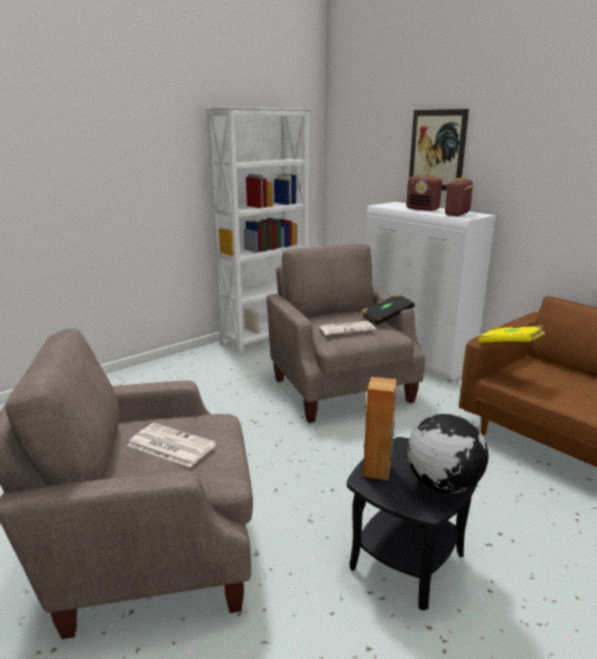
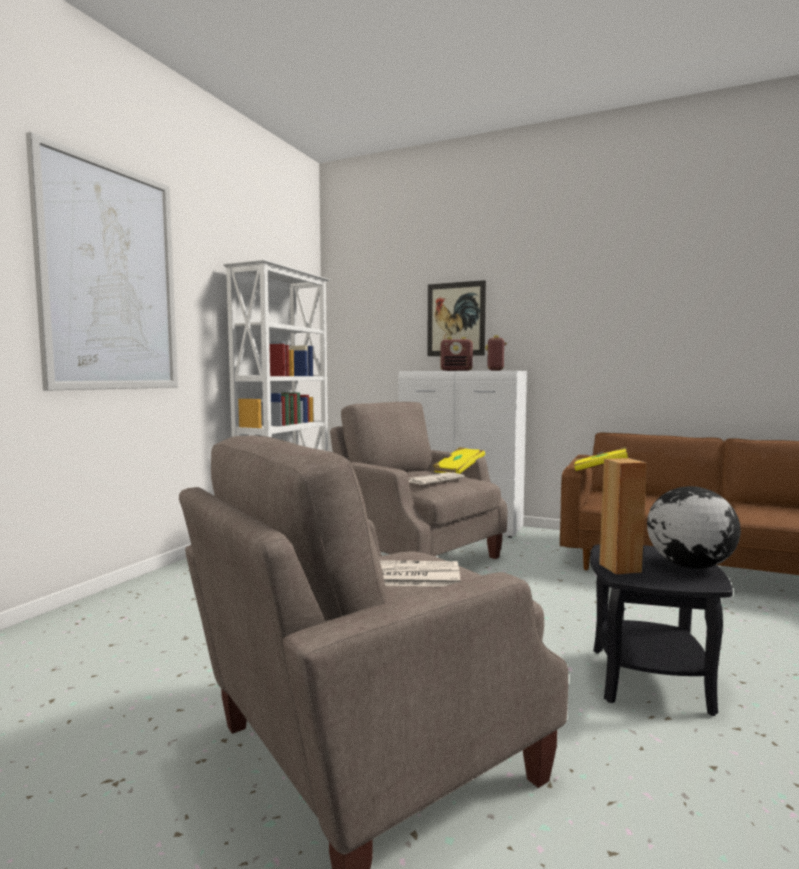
camera: 25 degrees left, 15 degrees down
black book [361,293,415,325] -> yellow book [433,447,485,474]
none -> picture [26,132,178,390]

